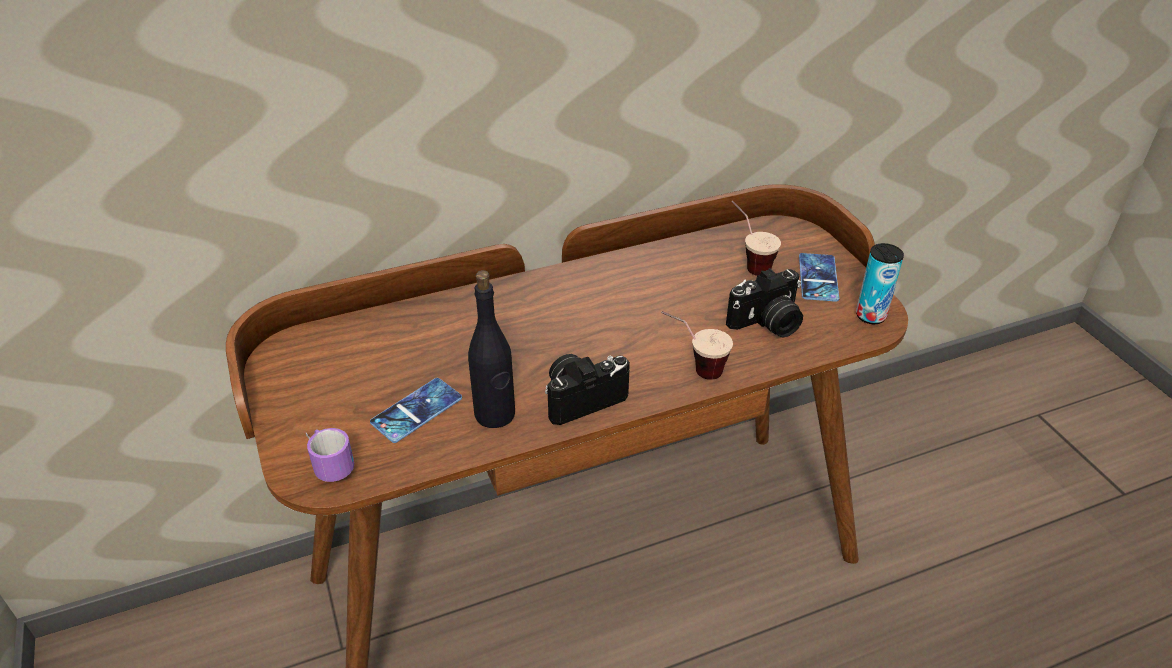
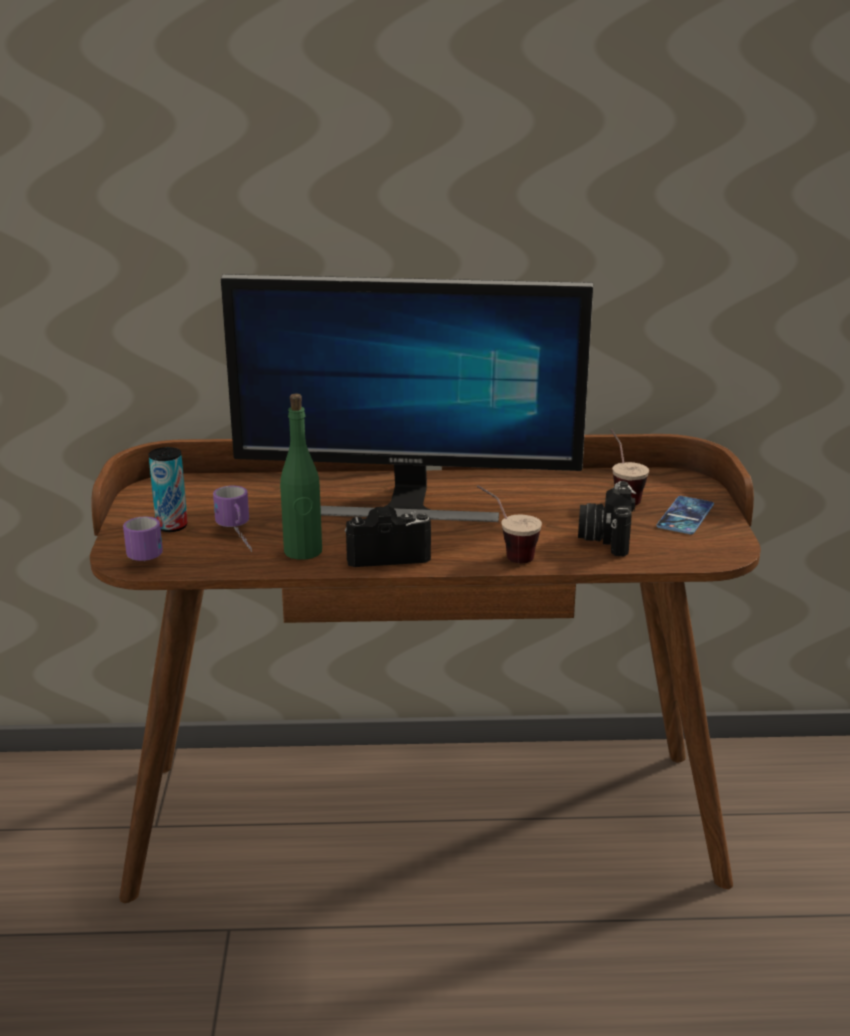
camera: 20 degrees right, 15 degrees down
phone [370,378,462,443] -> mug [213,486,252,552]
black bottle [468,270,515,428] -> green bottle [280,394,322,560]
camera [726,268,803,337] -> camera turned 105 degrees clockwise [578,481,636,556]
can [856,243,904,324] -> can moved to [149,447,188,532]
none -> monitor [221,274,594,522]

